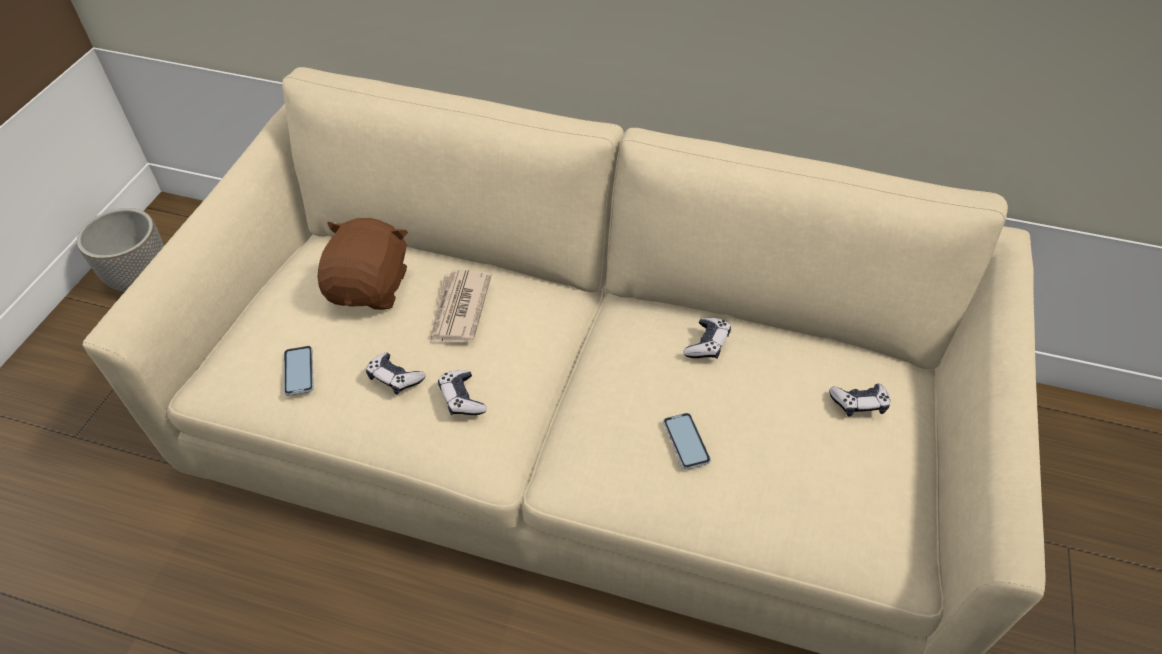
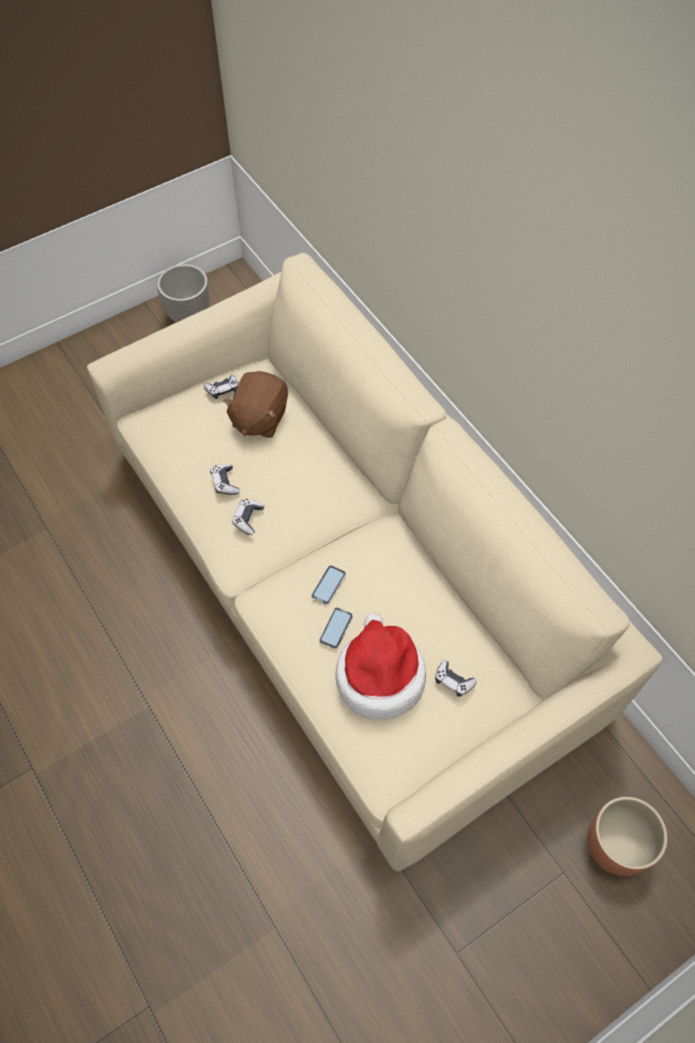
camera: 40 degrees right, 10 degrees up
phone [284,346,314,395] -> phone moved to [311,565,346,605]
brown plush toy [317,218,408,310] -> brown plush toy turned 150 degrees clockwise [223,371,288,438]
newspaper [430,270,492,342] -> none
game controller [683,318,731,359] -> game controller moved to [204,375,238,399]
none -> hat [335,614,426,719]
none -> brown planter [587,797,667,876]

